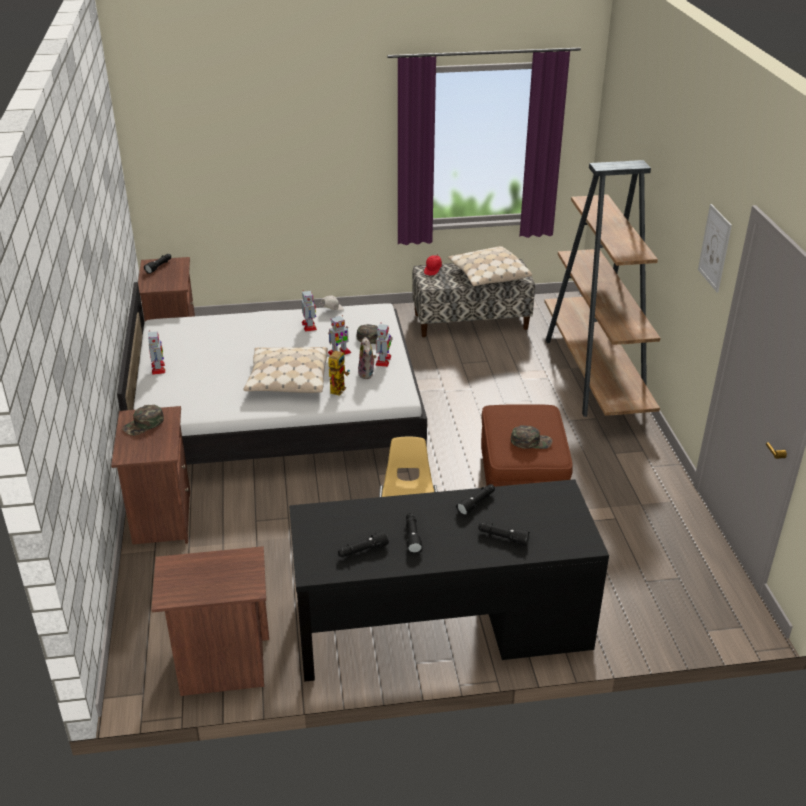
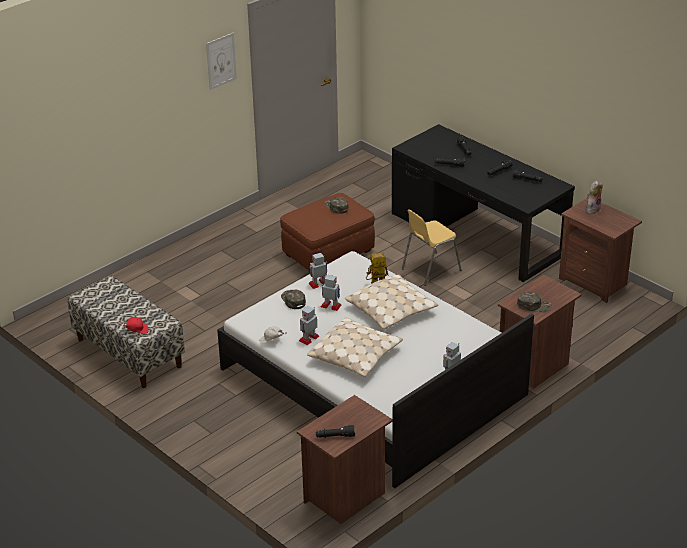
camera: 125 degrees left, 0 degrees up
plush toy [358,337,376,379] -> plush toy moved to [586,181,602,214]
beige pillow [447,246,532,286] -> beige pillow moved to [307,318,403,377]
brown bookcase [544,160,660,417] -> none

